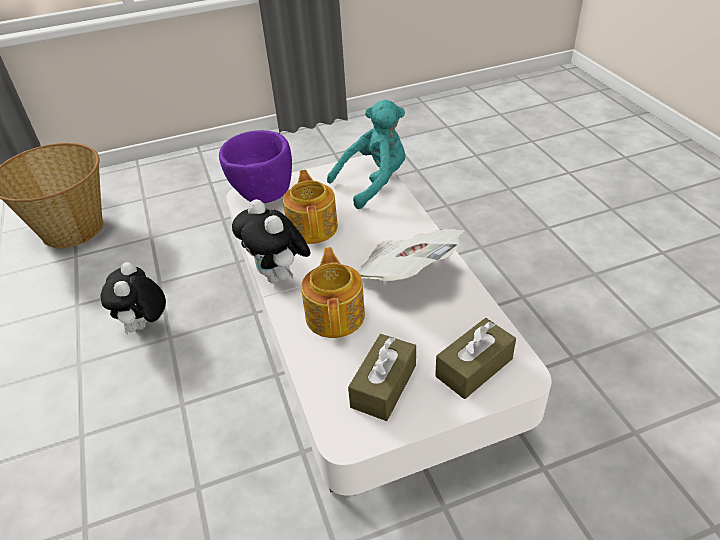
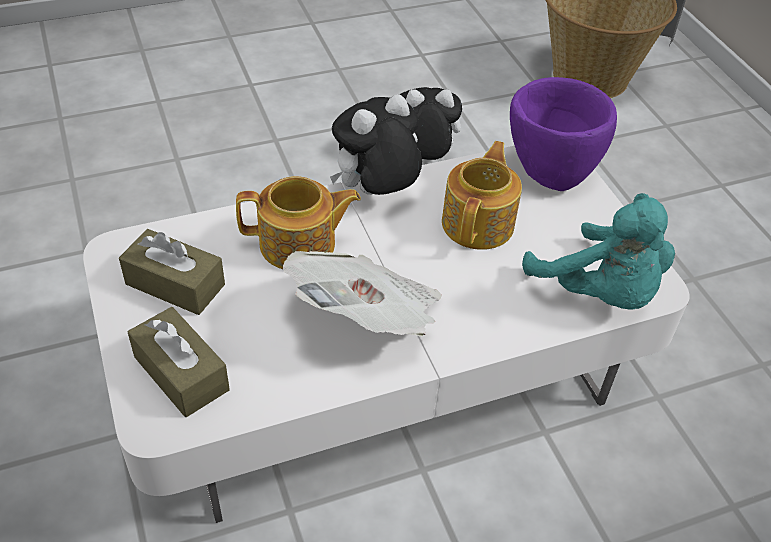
camera: 85 degrees right, 5 degrees up
teapot [283,170,338,244] -> teapot turned 60 degrees counterclockwise [442,141,522,250]

